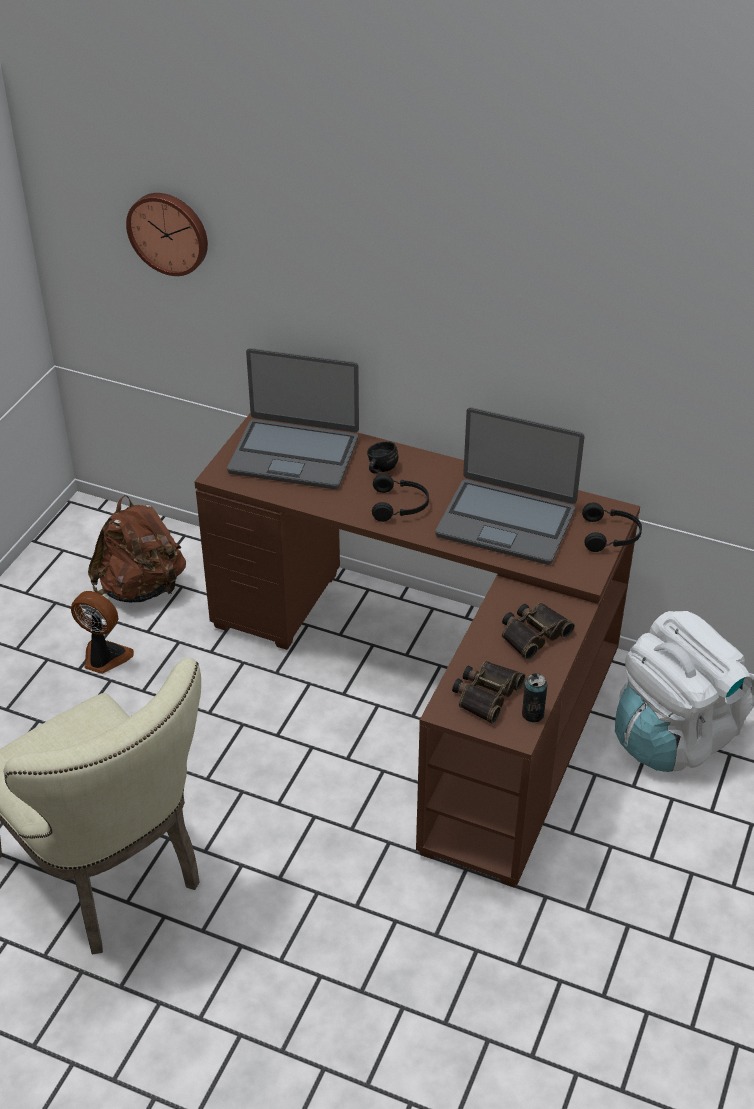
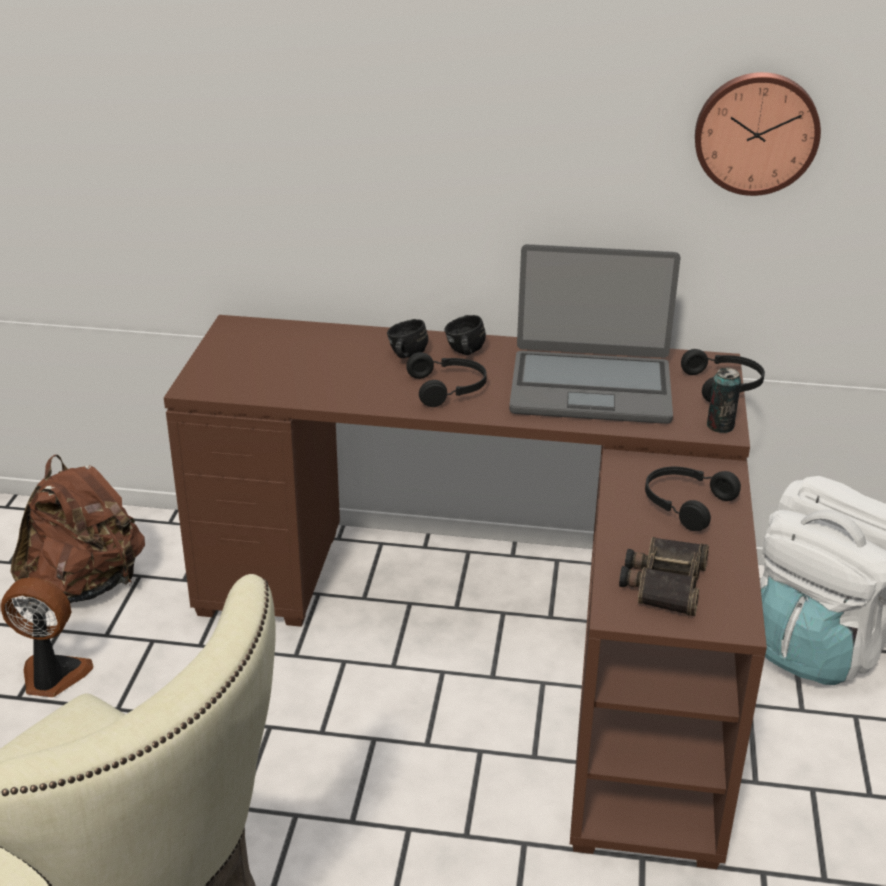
camera: 15 degrees left, 10 degrees down
wall clock [126,193,208,276] -> wall clock moved to [695,72,821,196]
laptop [227,348,359,489] -> none
binoculars [502,603,575,660] -> black headphones [645,467,741,531]
can [522,674,547,722] -> can moved to [707,367,741,433]
none -> black mug [444,315,486,355]

